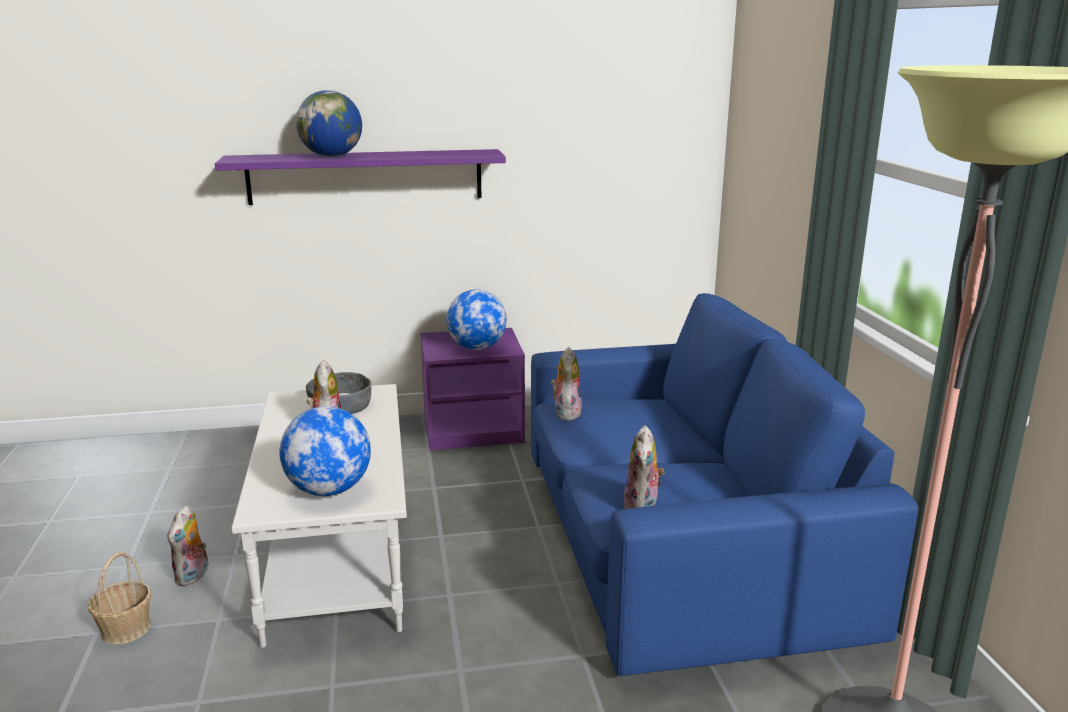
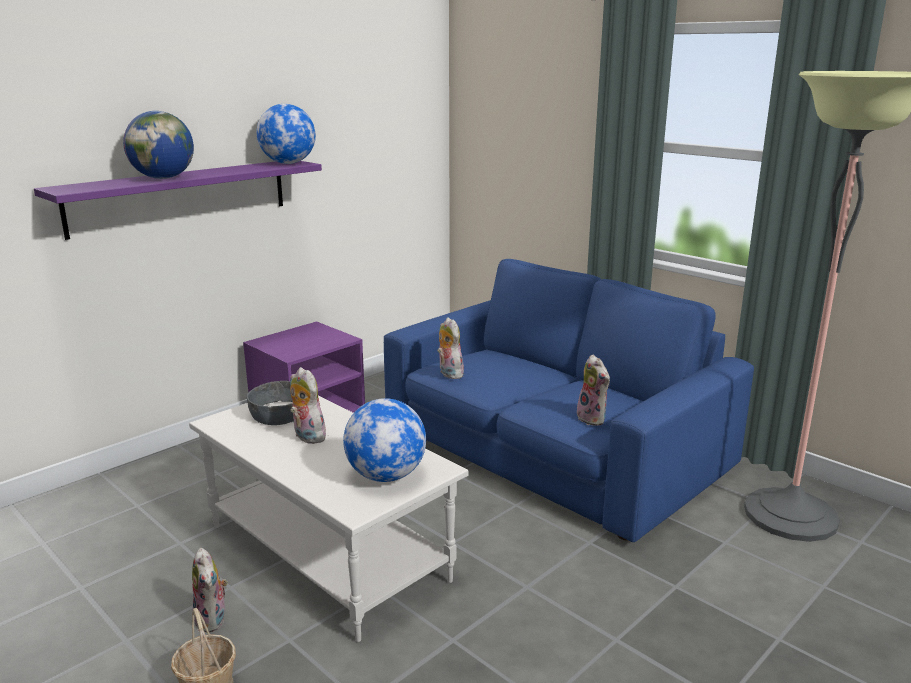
camera: 35 degrees left, 0 degrees up
globe [446,289,507,350] -> globe moved to [257,104,316,164]

